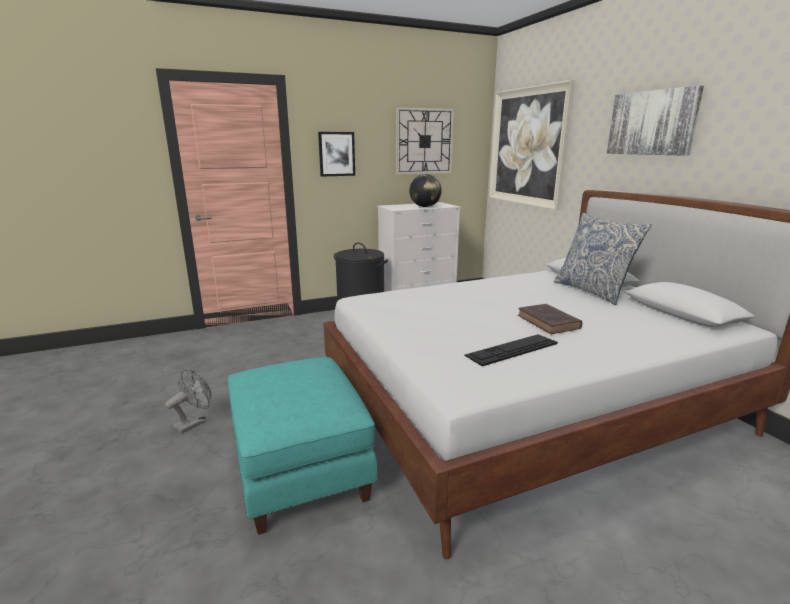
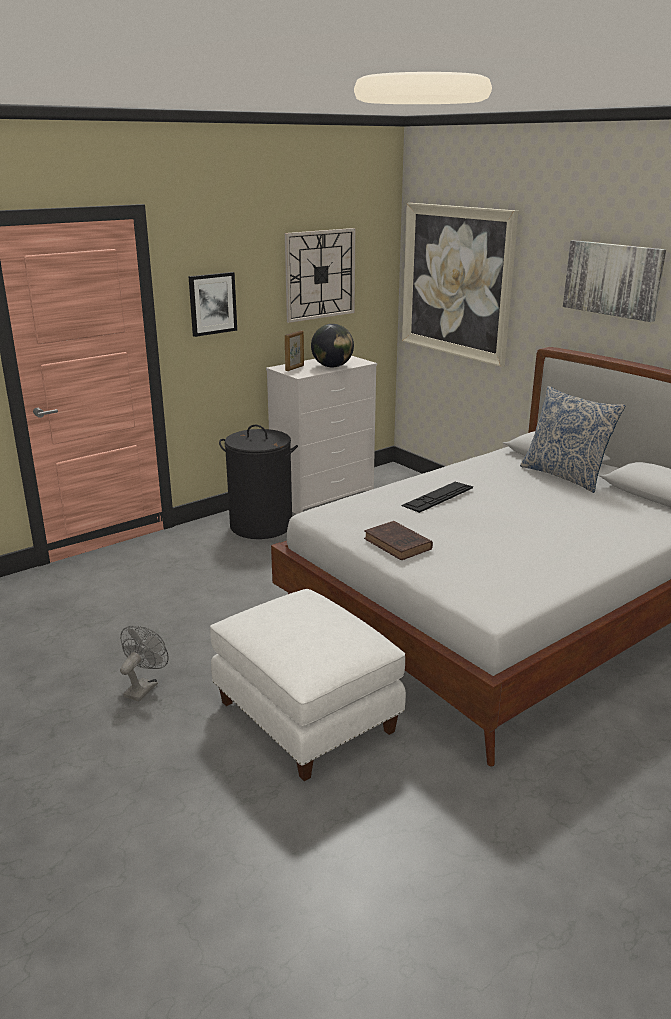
camera: 15 degrees left, 5 degrees up
turquoise ottoman [228,357,378,535] -> white ottoman [210,589,406,781]
keyboard [464,334,558,366] -> keyboard moved to [401,482,473,513]
brown book [518,304,582,334] -> brown book moved to [364,521,433,560]
none -> picture frame [285,330,304,371]

